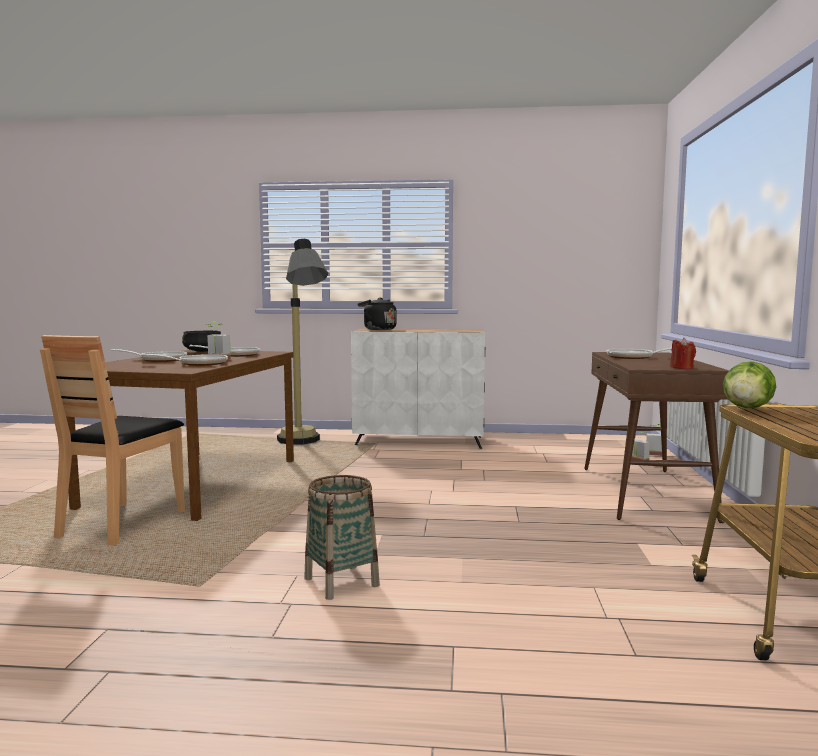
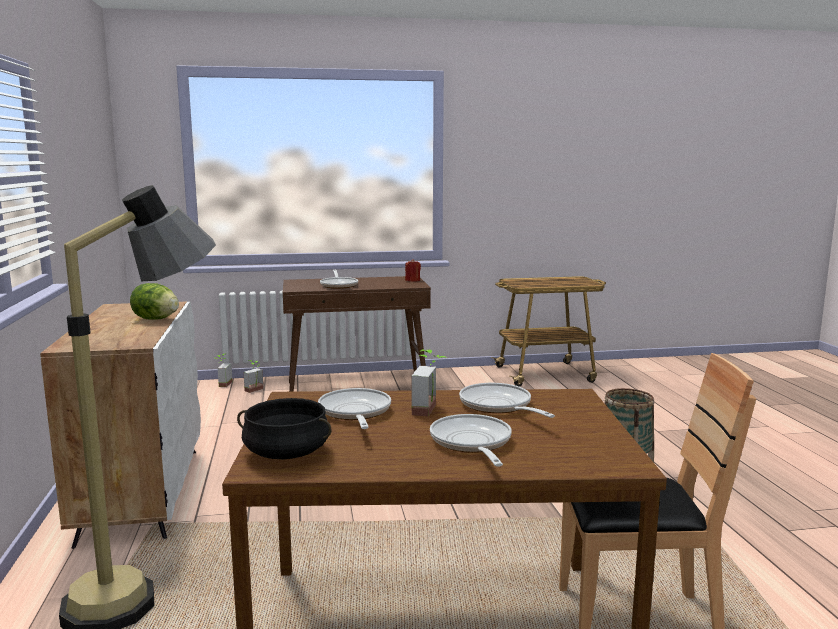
camera: 105 degrees left, 5 degrees up
black kettle [357,298,397,330] -> none
lettuce [723,361,776,408] -> lettuce moved to [130,283,179,320]

